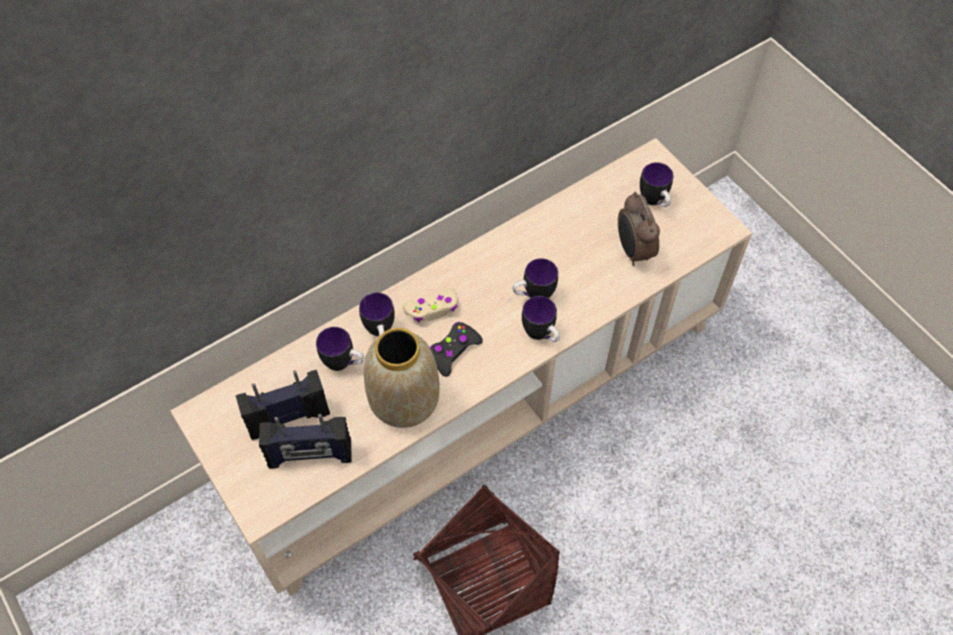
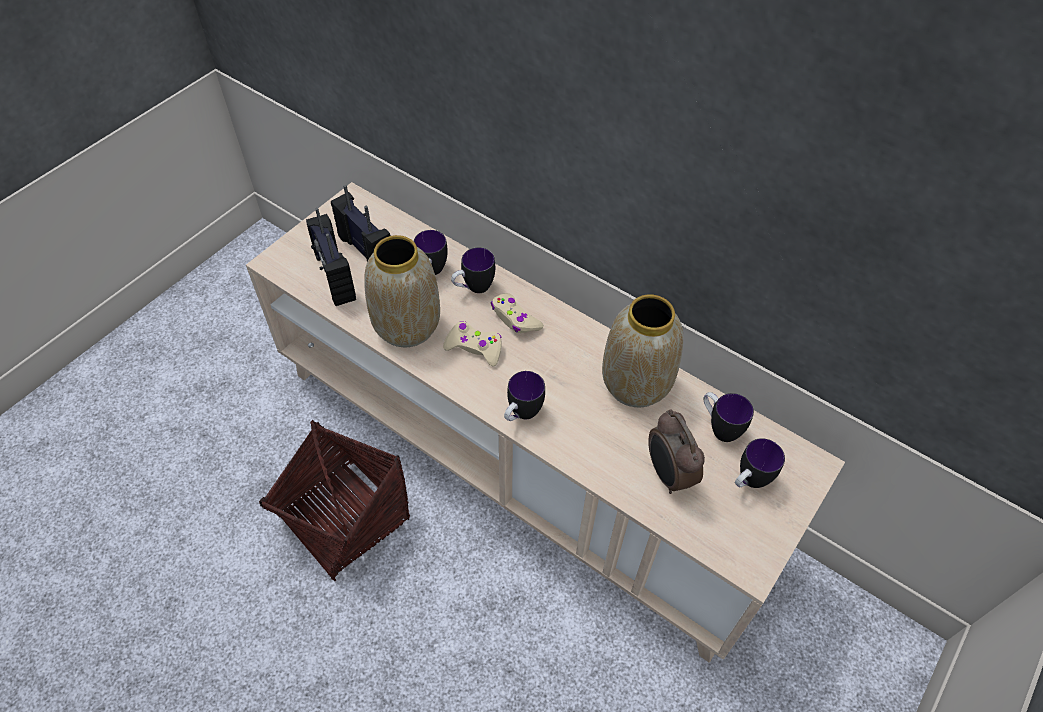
camera: 70 degrees right, 5 degrees down
black game controller [430,322,483,377] -> beige game controller [443,321,502,367]
mug [512,258,558,298] -> mug moved to [703,392,754,442]
alarm clock [618,192,660,266] -> alarm clock turned 75 degrees counterclockwise [648,409,705,494]
none -> vase [602,294,683,408]

